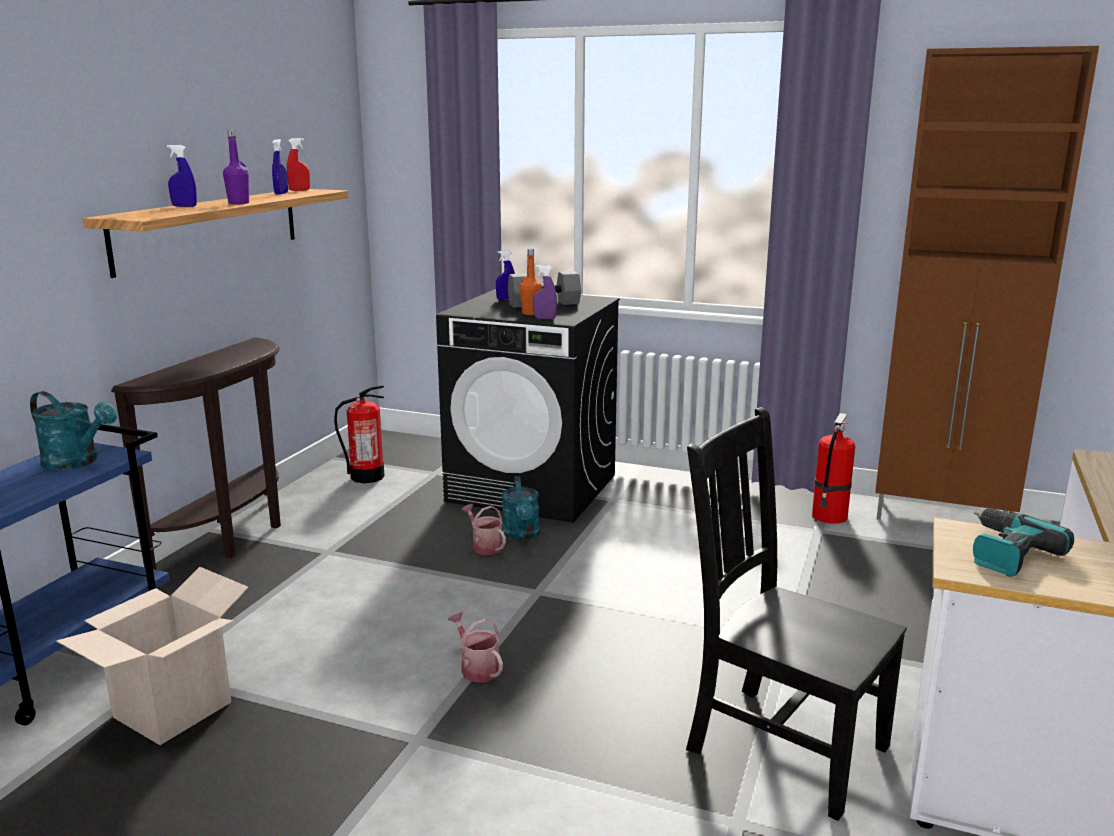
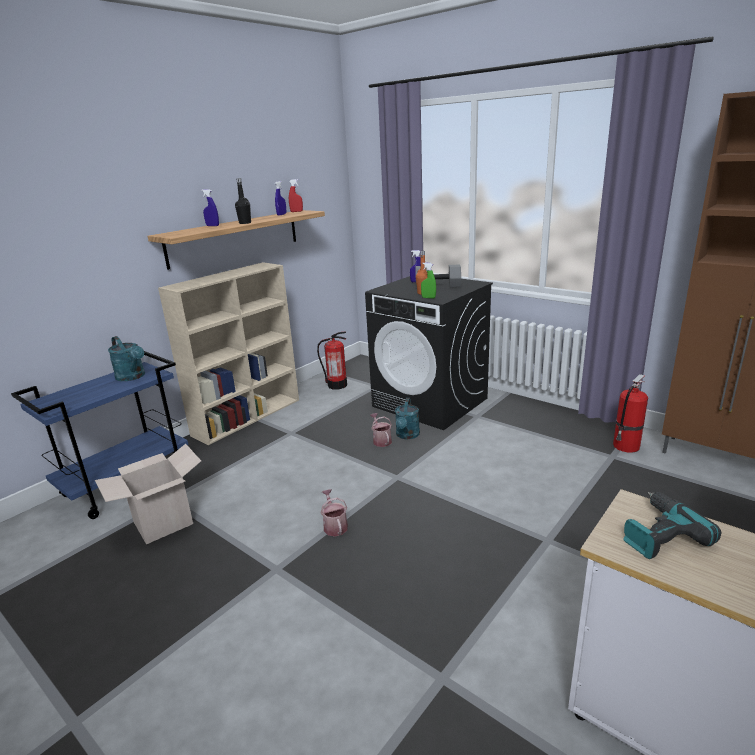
camera: 20 degrees right, 5 degrees up
brown console table [111,337,281,570] -> beige bookcase [158,262,299,445]
purple bottle [223,130,249,204] -> black bottle [235,178,251,224]
purple spray bottle [533,265,557,319] -> green spray bottle [421,262,436,299]
black chair [686,407,907,821] -> none

